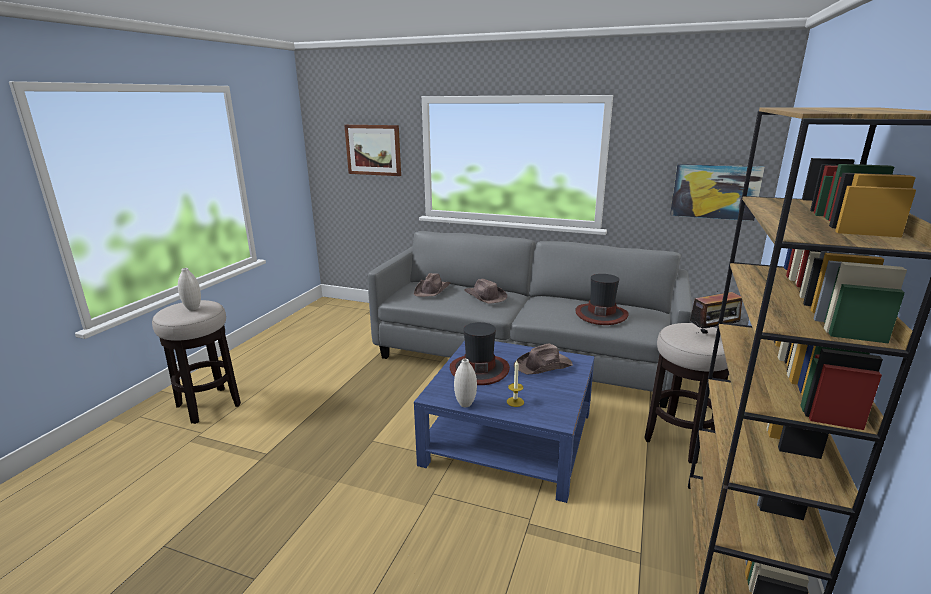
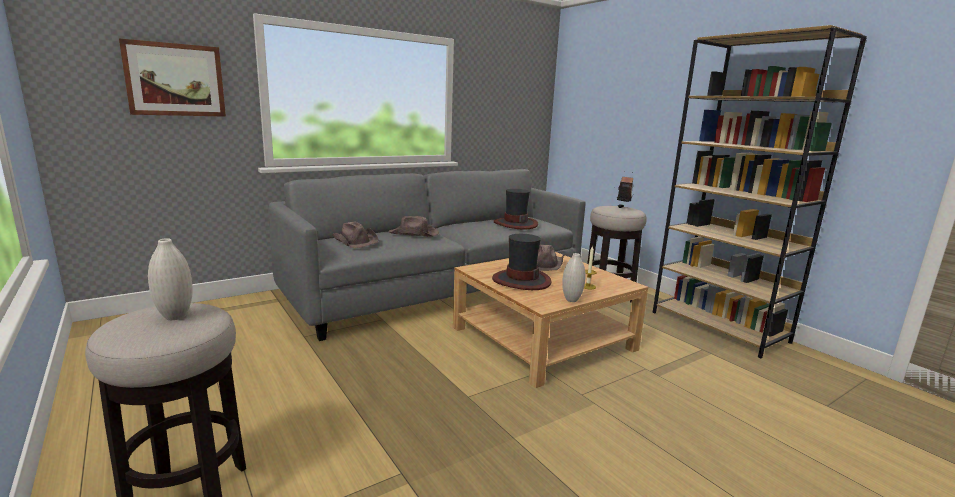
camera: 55 degrees left, 5 degrees down
blue coffee table [414,341,595,503] -> beige coffee table [453,252,648,388]
picture [670,164,765,221] -> none

